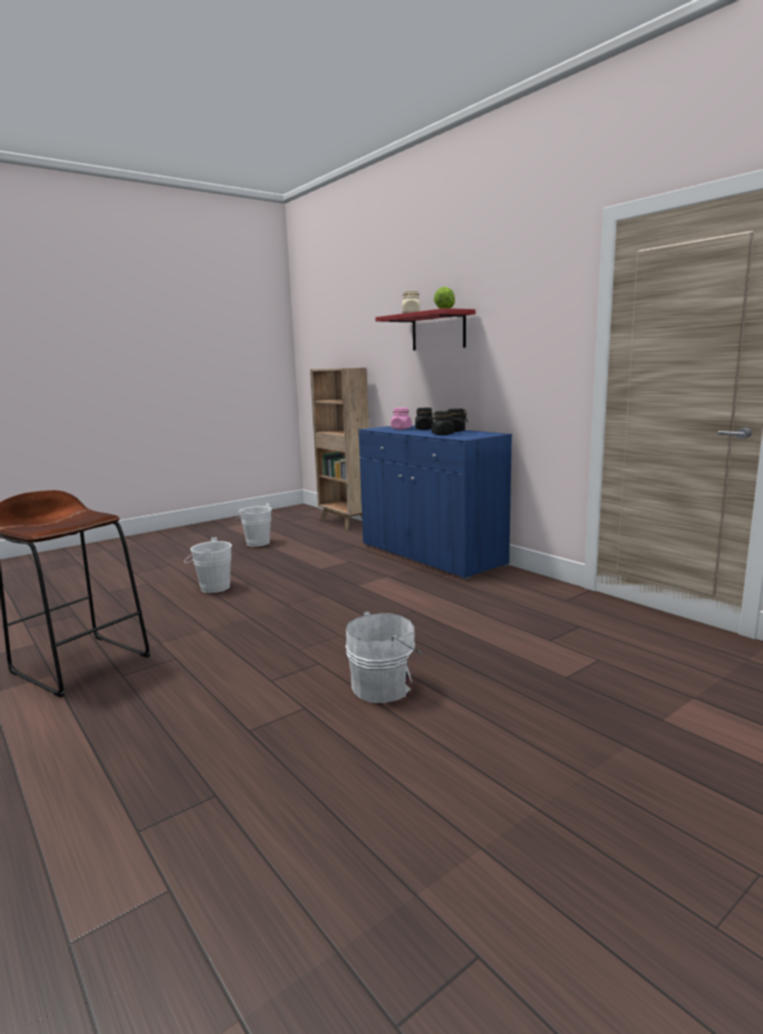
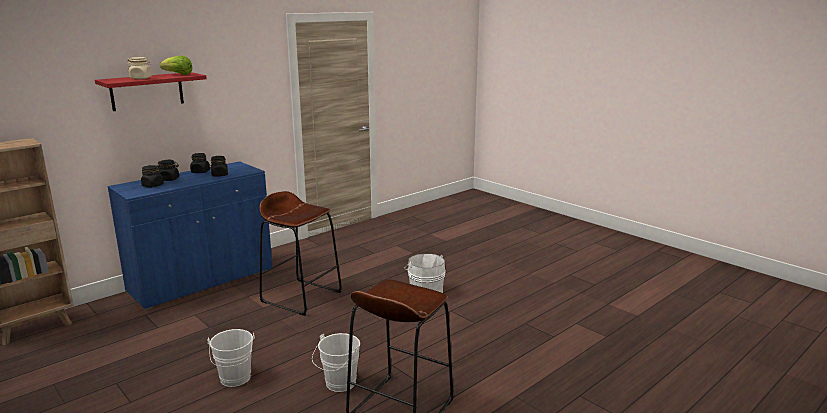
camera: 95 degrees left, 5 degrees up
white bucket [235,503,272,547] -> white bucket moved to [312,333,360,392]
pink jar [391,408,412,429] -> black jar [141,165,164,187]
none -> brown stool [259,191,342,316]

